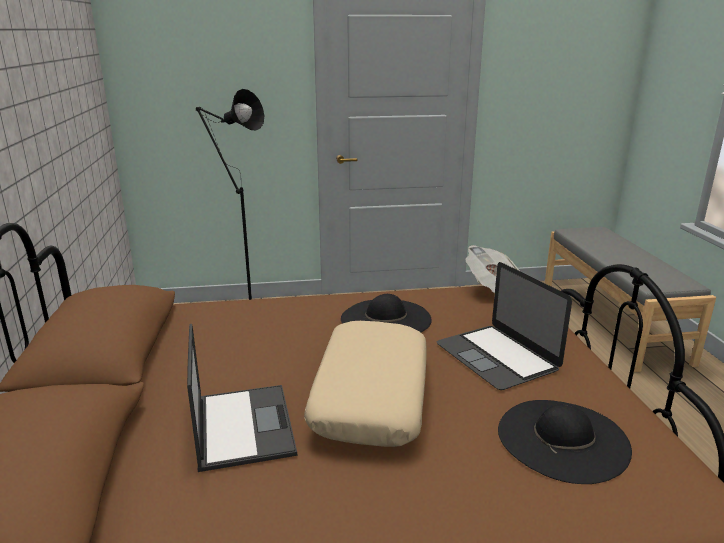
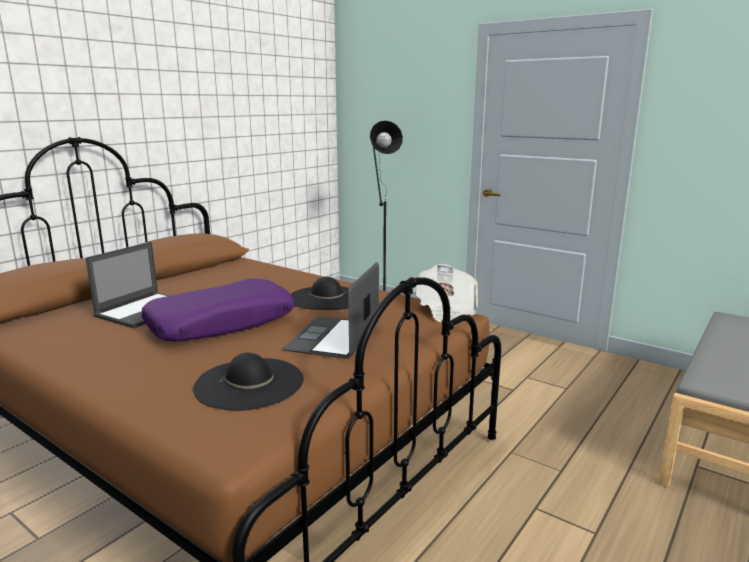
camera: 45 degrees right, 5 degrees down
beige pillow [304,321,427,447] -> purple pillow [142,278,294,342]

